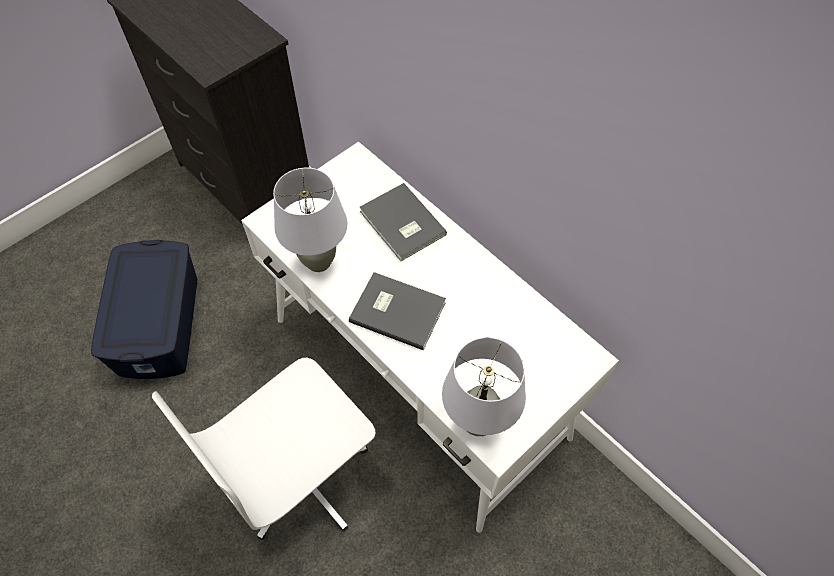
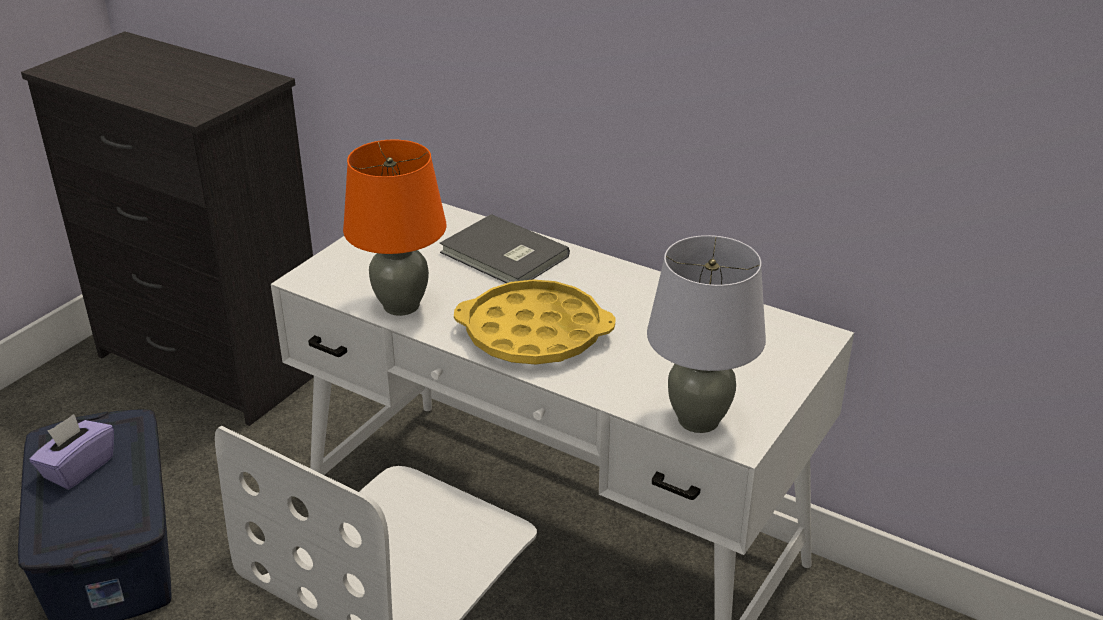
camera: 15 degrees left, 25 degrees down
grey table lamp [273,168,347,272] -> orange table lamp [343,140,447,316]
grey book [349,272,446,350] -> yellow tray [454,279,615,364]
none -> purple tissue box [29,414,114,490]

